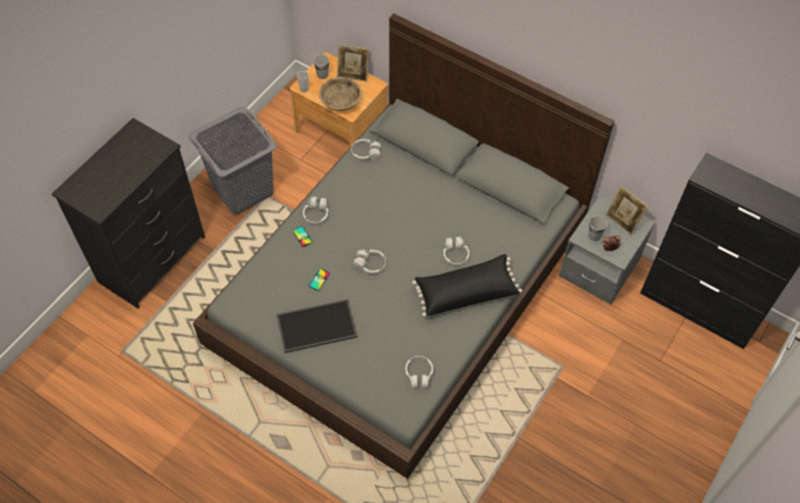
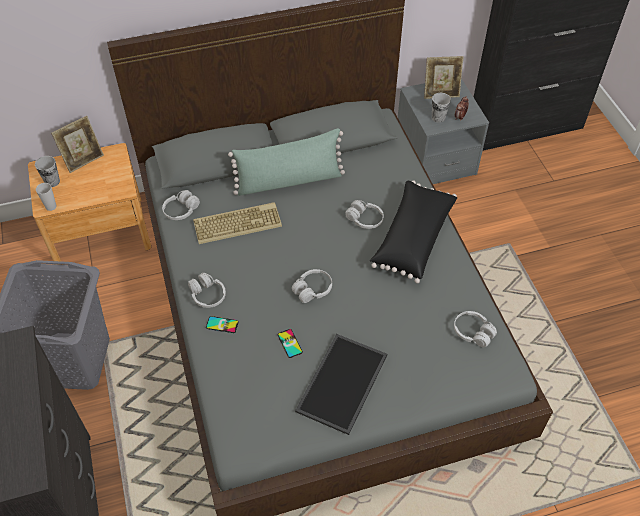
camera: 50 degrees left, 5 degrees down
beige bowl [319,77,362,111] -> none
none -> keyboard [193,202,282,244]
none -> green pillow [228,128,345,196]

